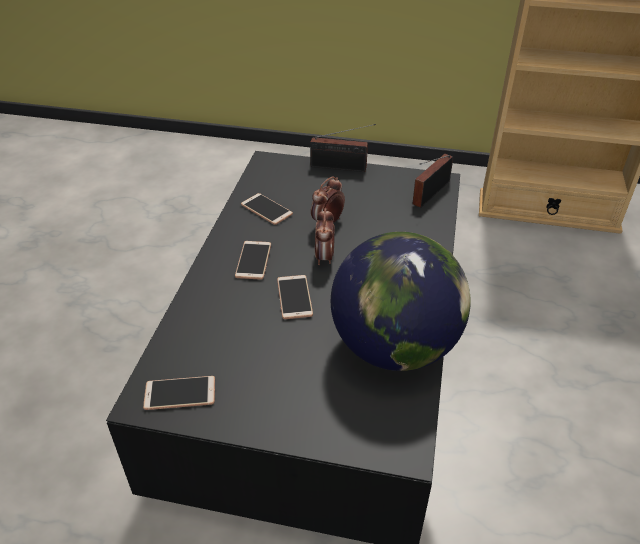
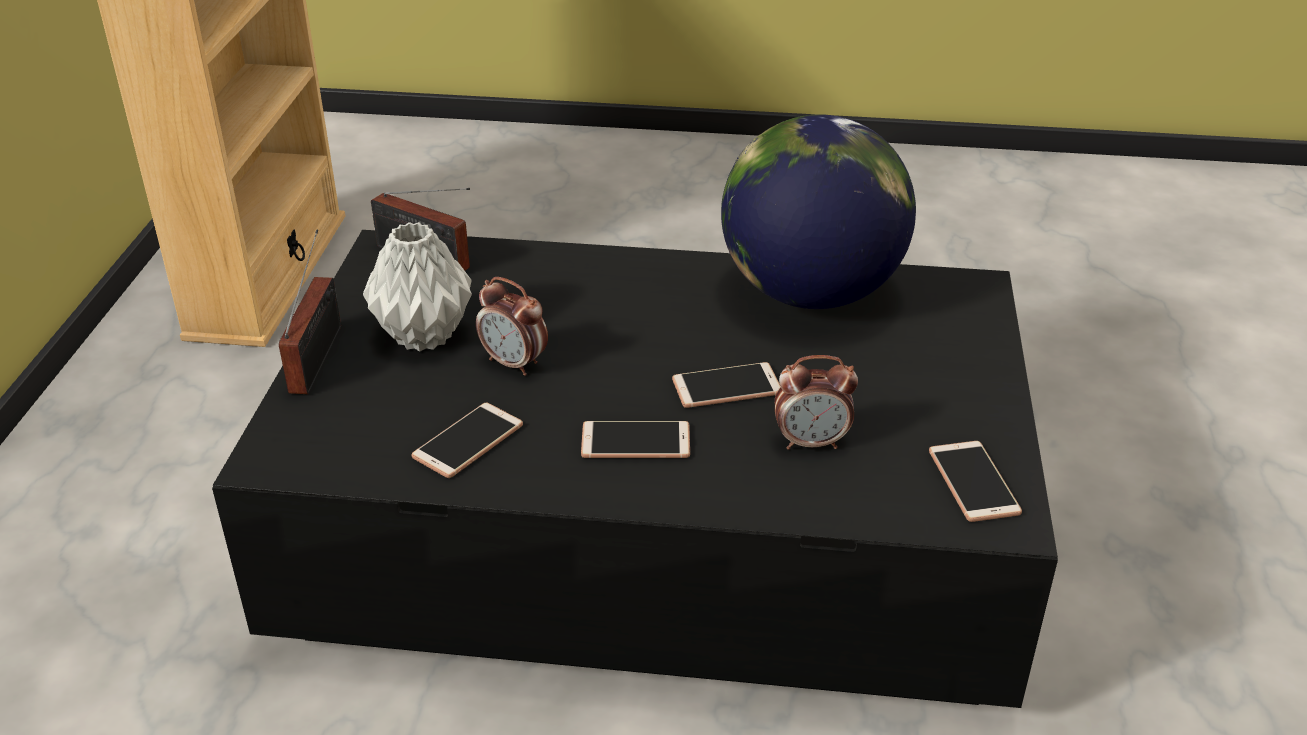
camera: 95 degrees left, 5 degrees down
alarm clock [315,208,335,265] -> alarm clock moved to [775,355,858,450]
none -> grey vase [363,222,472,351]

